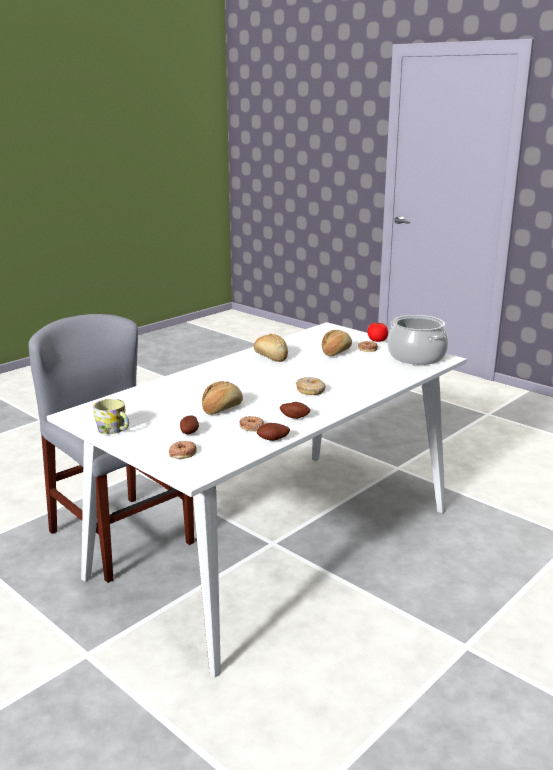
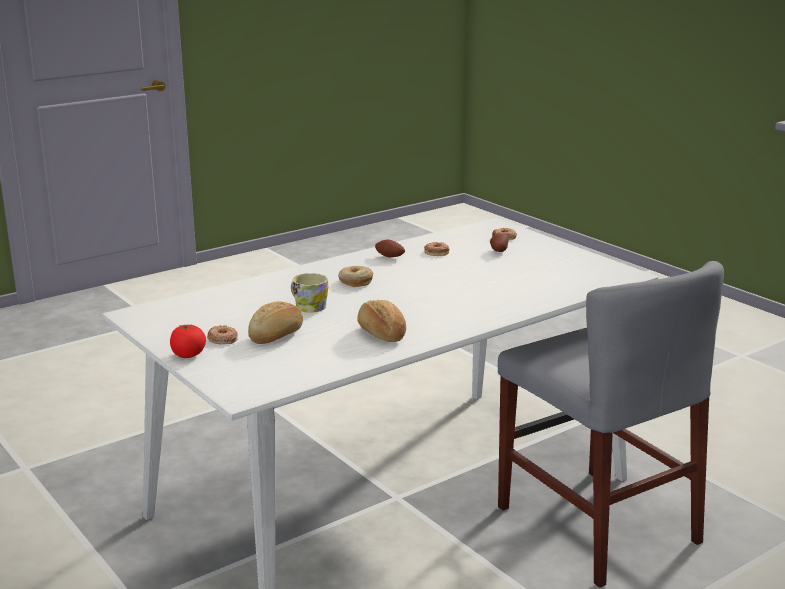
camera: 170 degrees left, 0 degrees up
mug [93,399,129,434] -> mug moved to [291,273,329,313]
bread [202,381,243,414] -> none
potato [257,423,290,441] -> none
cooking pot [387,315,448,365] -> none

